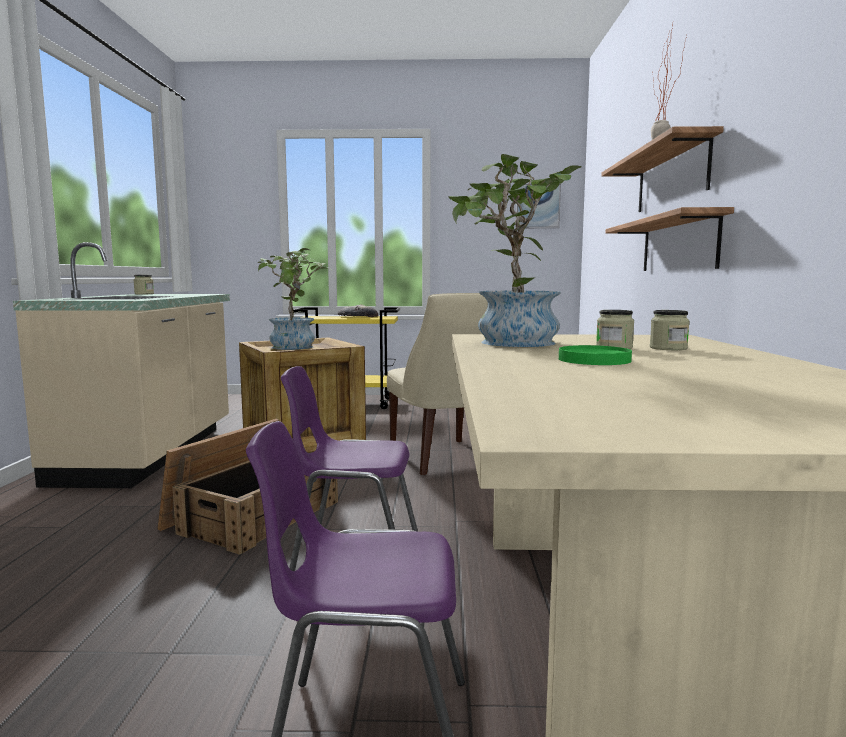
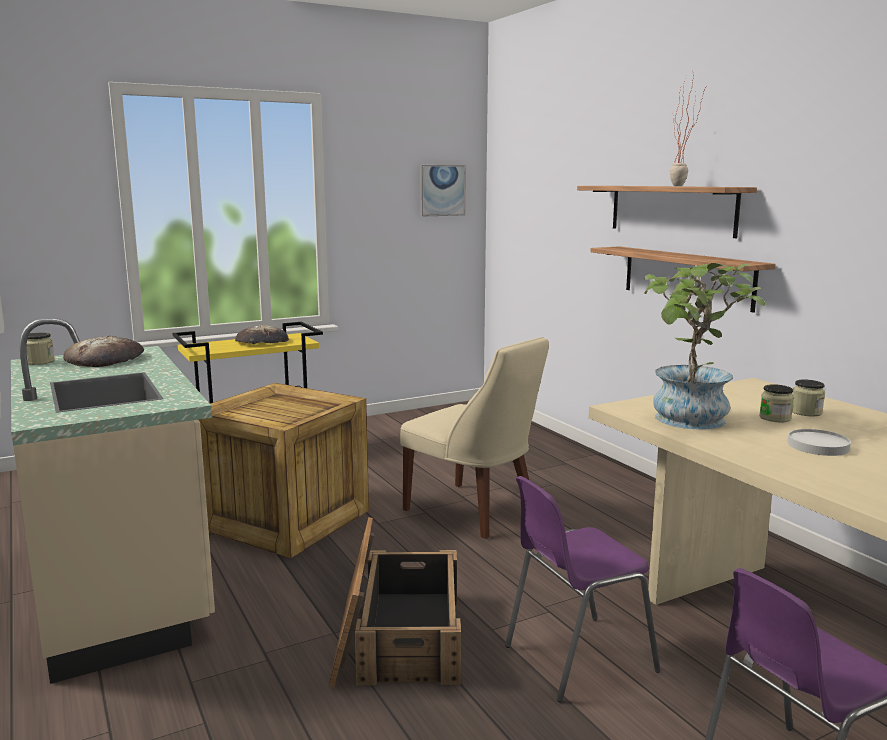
camera: 30 degrees left, 5 degrees up
potted plant [257,248,327,350] -> none
green plate [559,345,632,365] -> white plate [787,429,851,456]
none -> bread [63,336,144,367]

